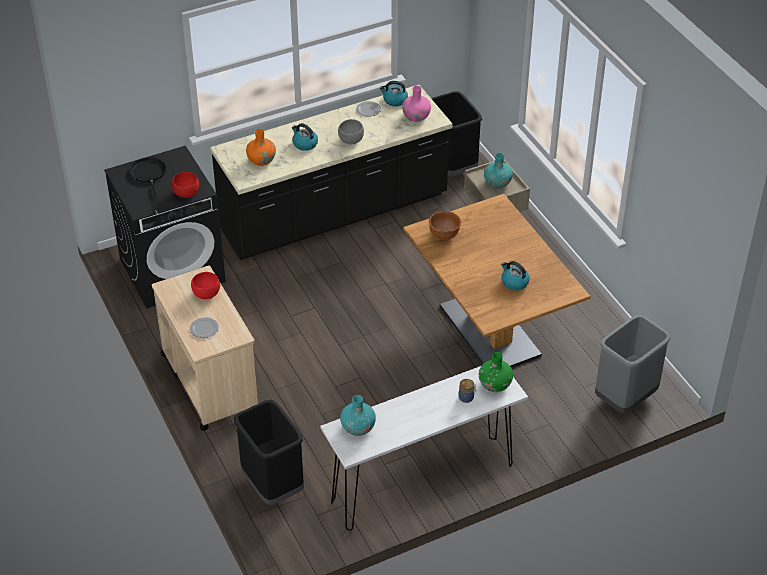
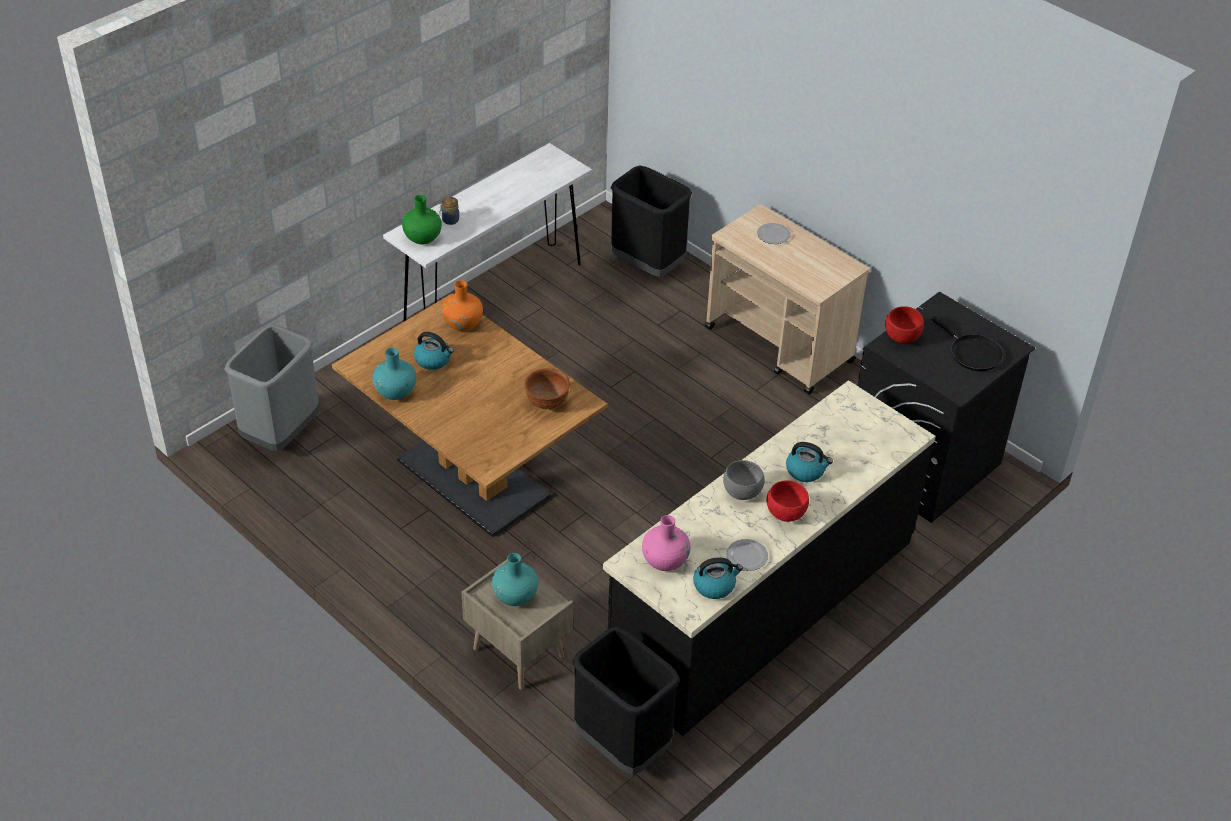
camera: 160 degrees right, 0 degrees up
red bowl [191,272,220,299] -> red bowl moved to [766,480,809,522]
orange vase [246,129,276,166] -> orange vase moved to [441,280,483,331]
turquoise vase [340,395,376,436] -> turquoise vase moved to [372,348,416,400]

